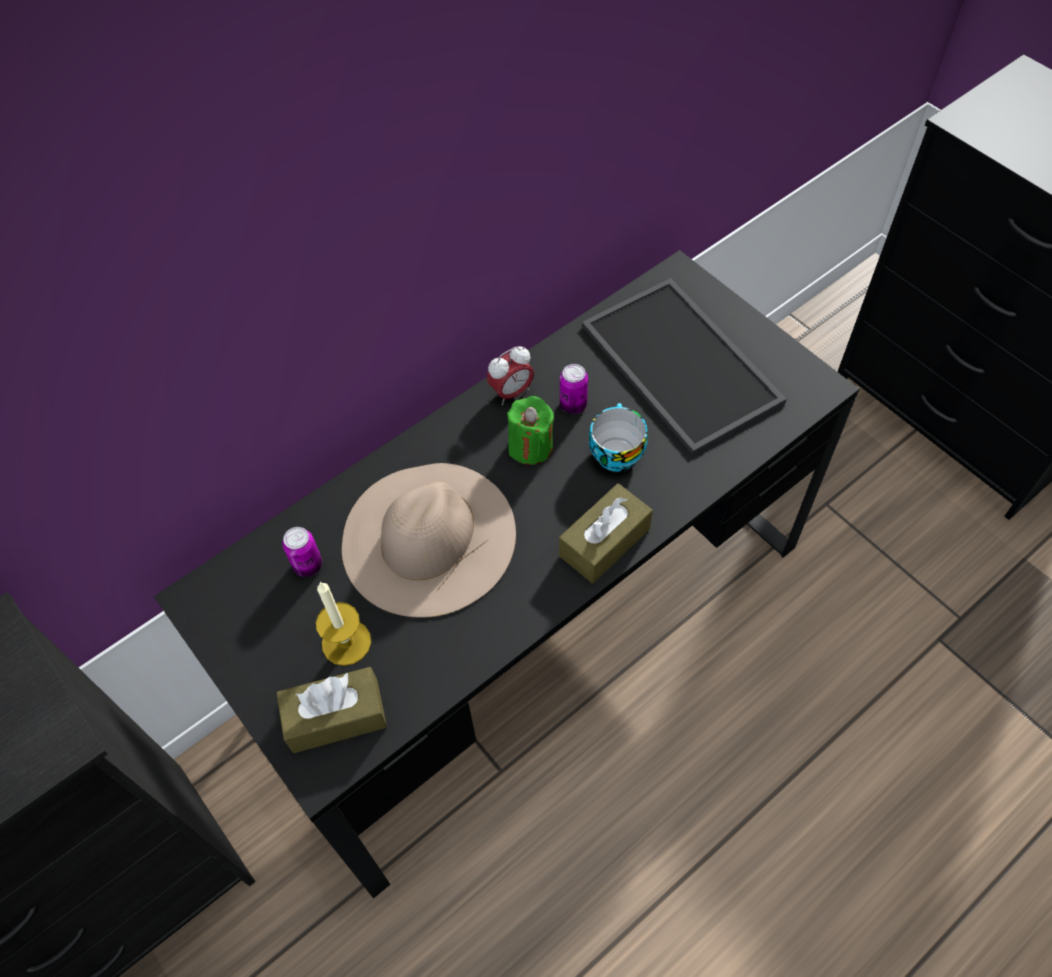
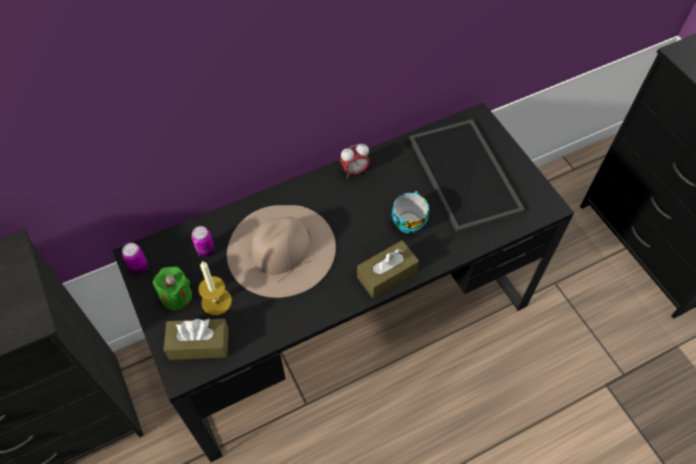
camera: 10 degrees right, 0 degrees up
green candle [507,396,554,465] -> green candle moved to [153,266,192,311]
can [560,364,588,414] -> can moved to [122,243,148,274]

